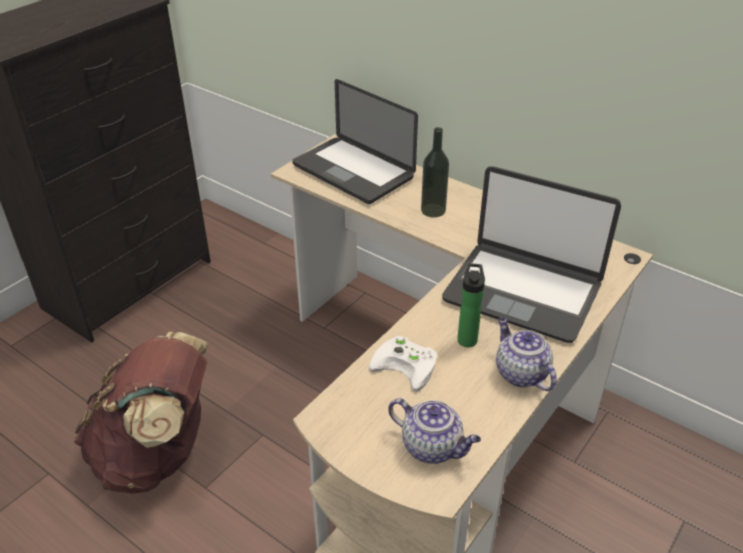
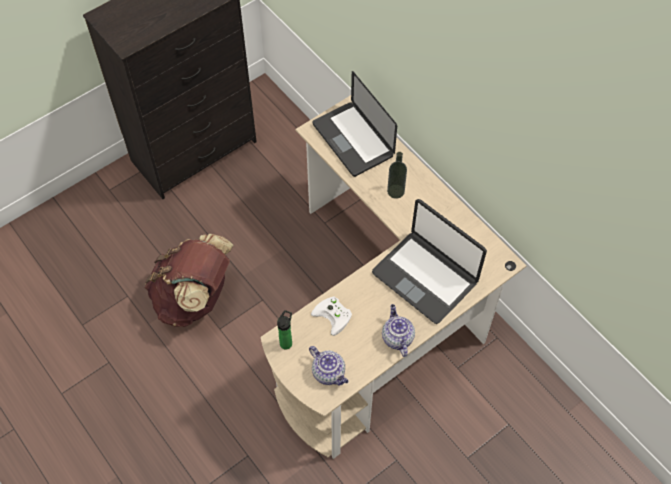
camera: 15 degrees right, 20 degrees up
bottle [457,263,485,347] -> bottle moved to [277,310,292,350]

